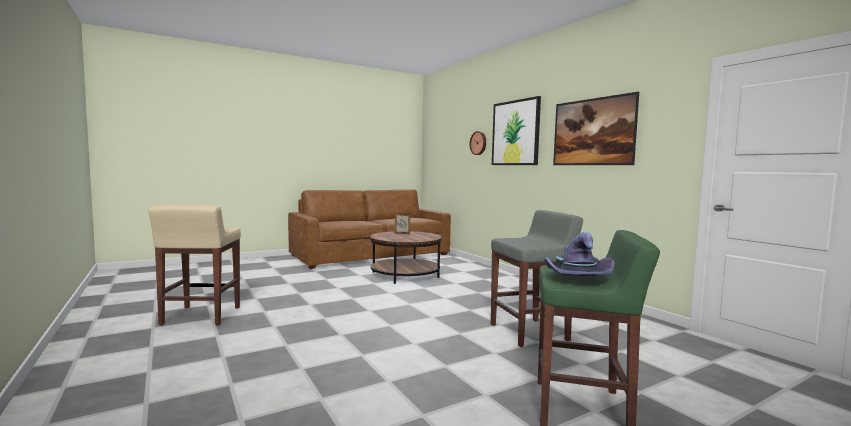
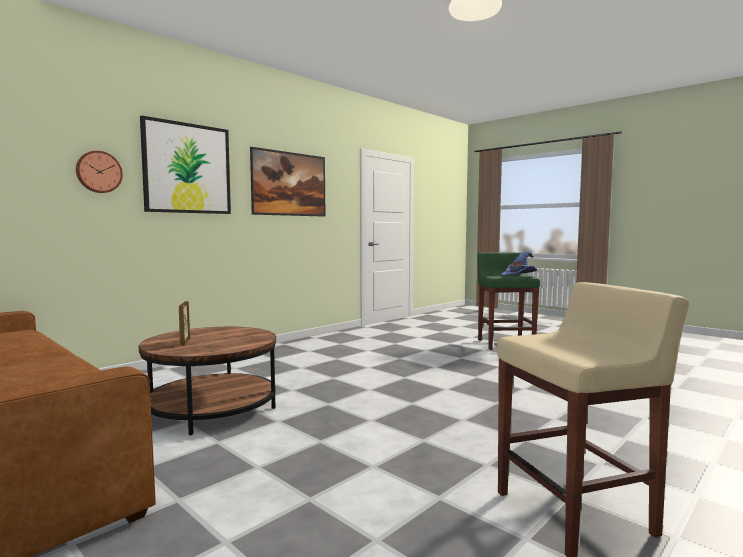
camera: 105 degrees left, 0 degrees up
grey stool [491,210,583,347] -> none

